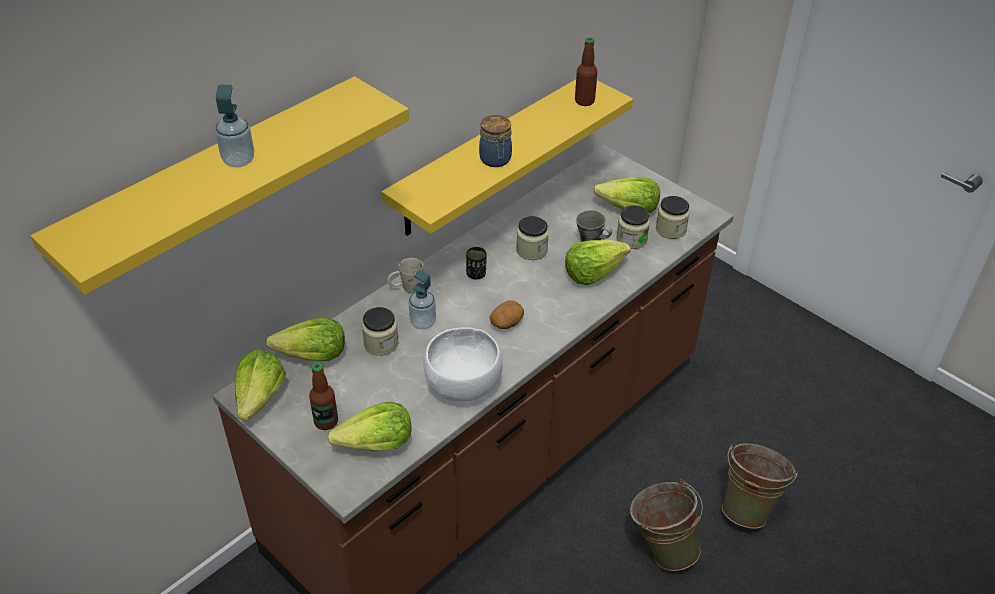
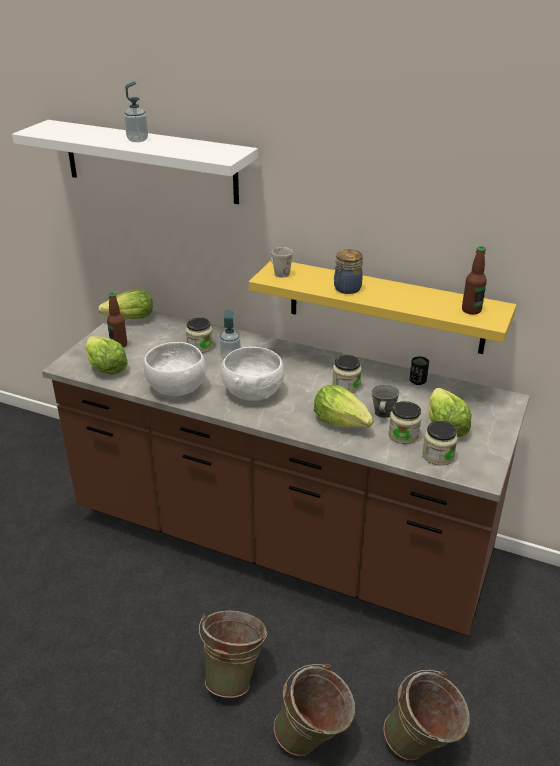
camera: 70 degrees right, 10 degrees down
yellow shelf [31,76,409,295] -> white shelf [12,120,258,204]
lettuce [266,318,345,361] -> none
white mug [387,258,423,293] -> white mug moved to [270,247,293,278]
black cup [466,247,486,280] -> black cup moved to [410,356,429,385]
potato [490,300,524,329] -> white bowl [221,347,284,401]
none -> green bucket [383,670,470,760]

